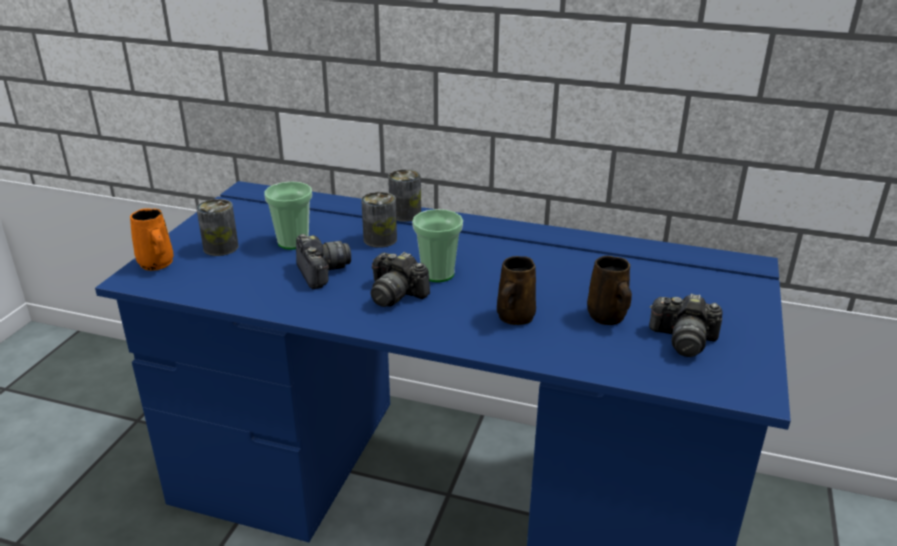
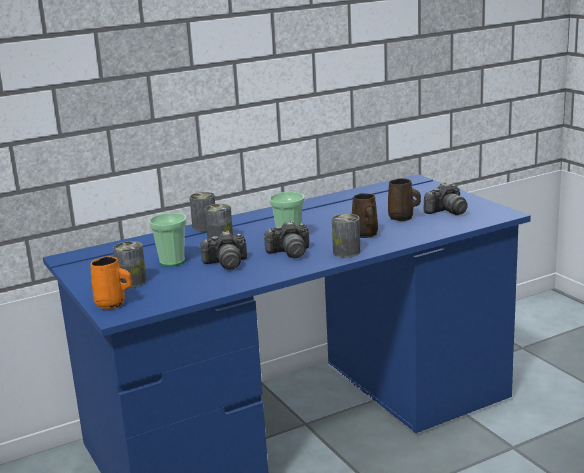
camera: 45 degrees left, 10 degrees down
camera [296,234,351,289] -> camera turned 150 degrees clockwise [199,231,247,270]
none -> can [332,214,360,258]

